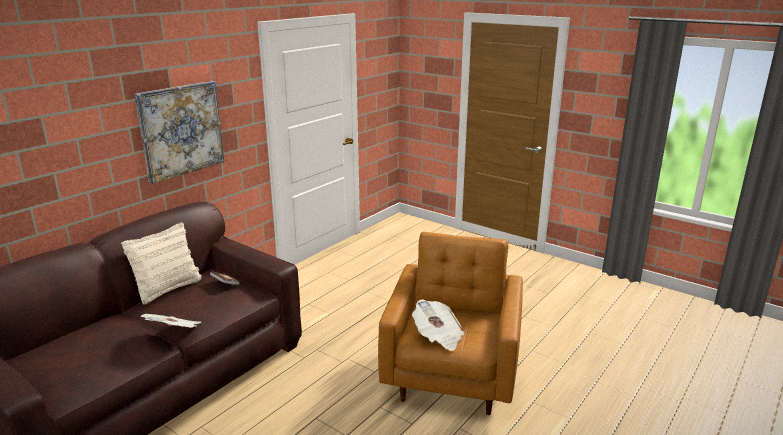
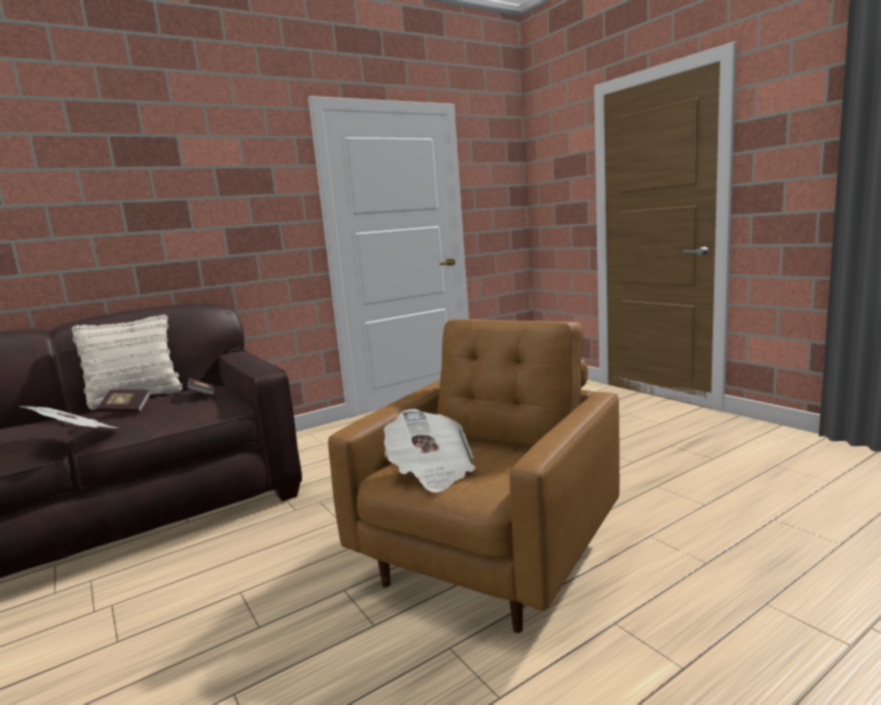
camera: 20 degrees right, 10 degrees down
picture [135,81,224,184] -> none
none -> book [97,389,151,412]

